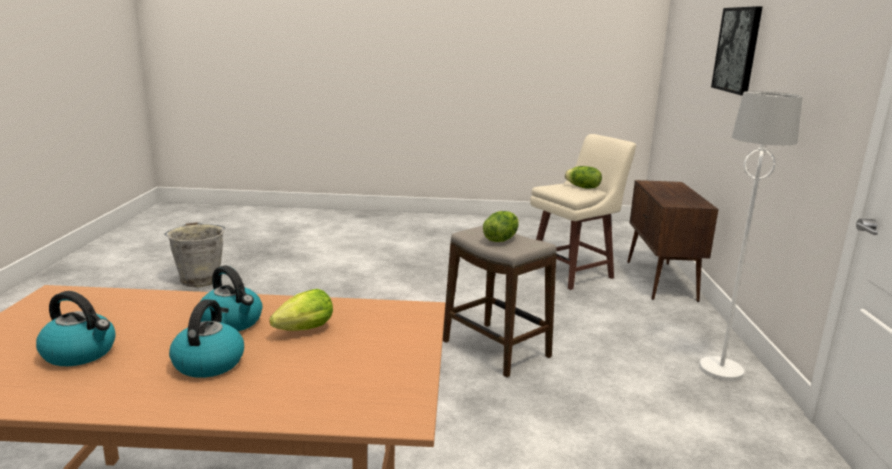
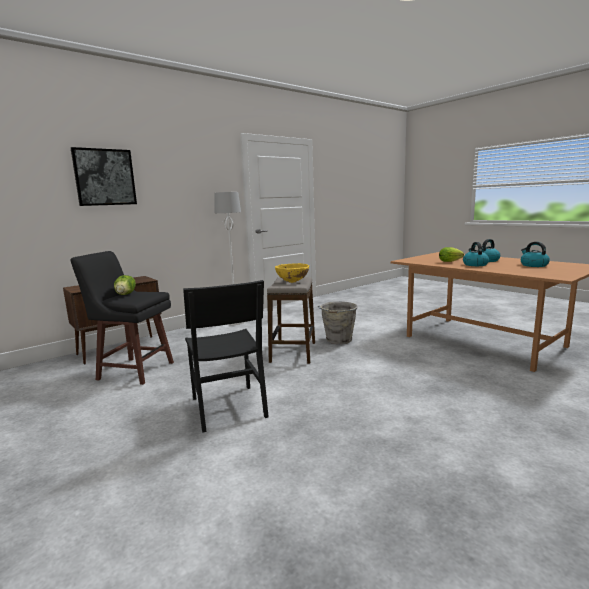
camera: 130 degrees left, 5 degrees down
grey bucket [165,222,225,287] -> grey bucket moved to [318,301,357,344]
lettuce [483,211,519,242] -> yellow bowl [275,263,309,283]
beige stool [530,134,636,290] -> black stool [70,251,174,385]
none -> black chair [183,280,269,433]

